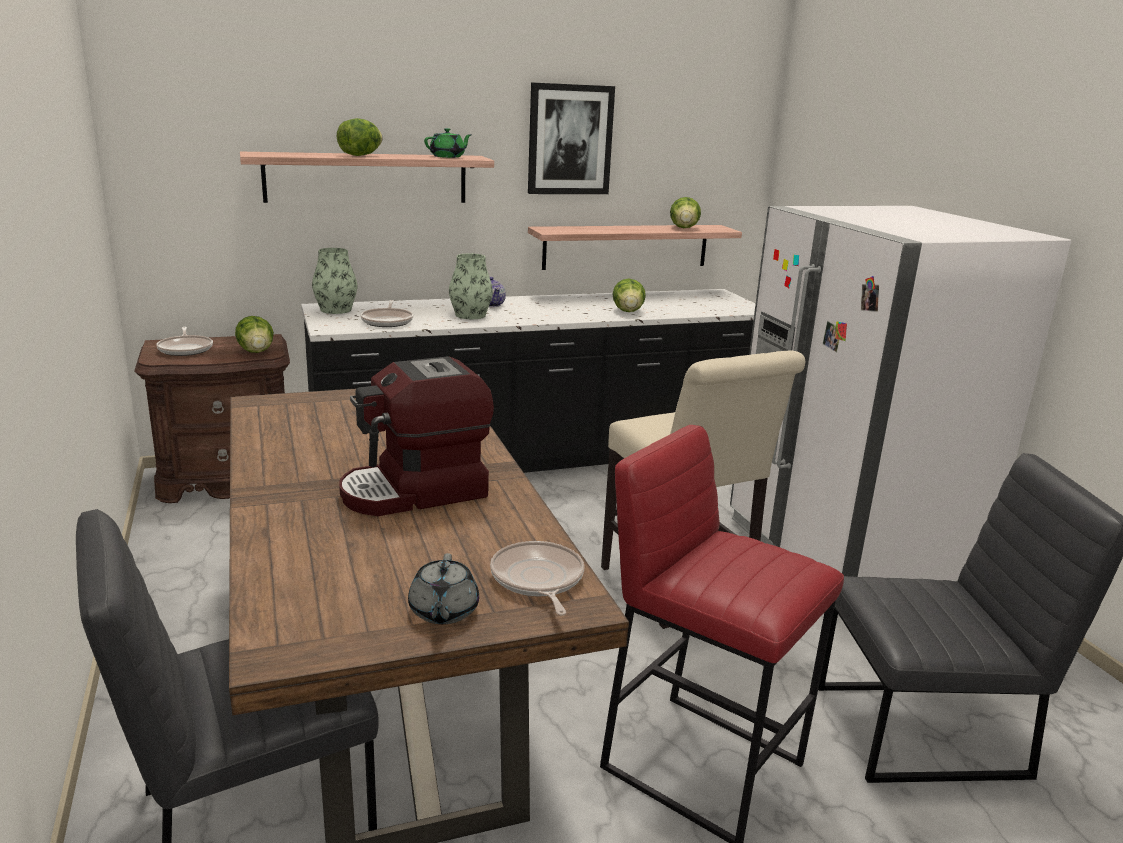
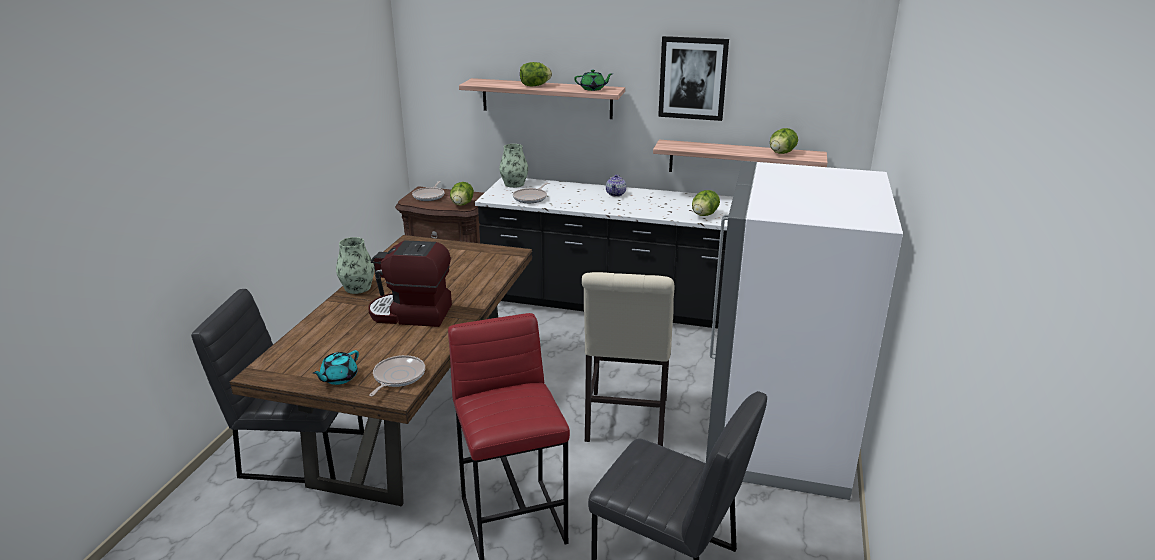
camera: 35 degrees right, 5 degrees up
grey teapot [408,553,479,624] -> turquoise teapot [312,350,359,385]
vase [449,254,493,319] -> vase moved to [336,237,374,294]

